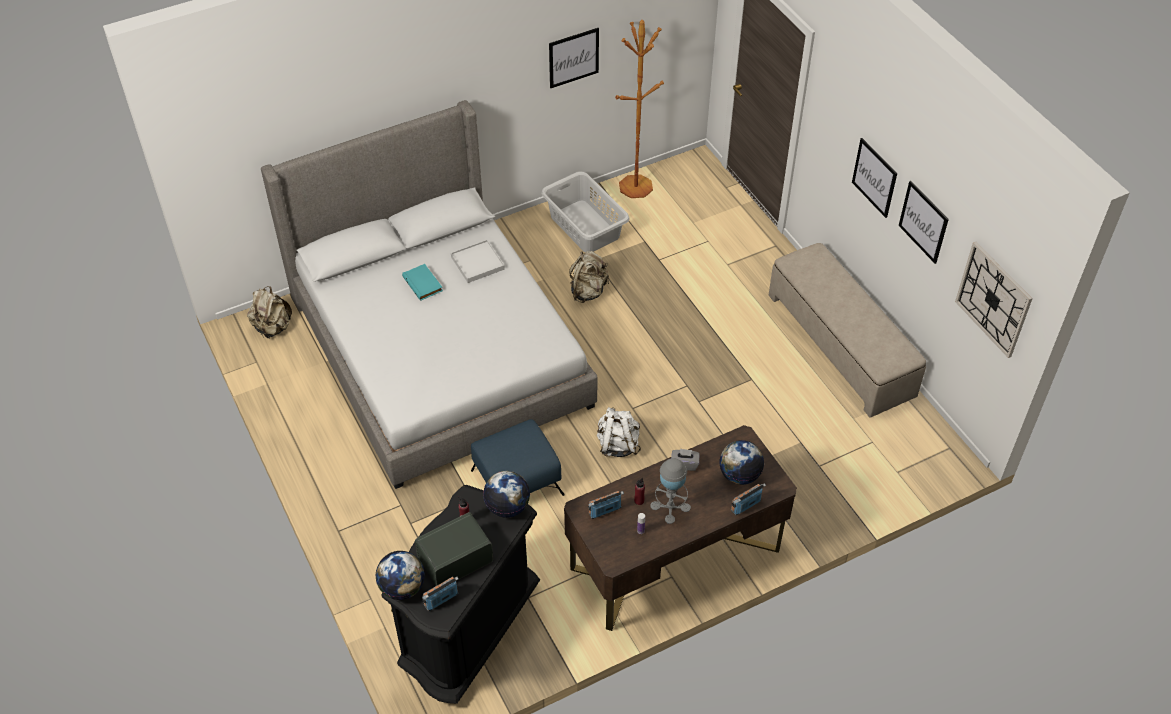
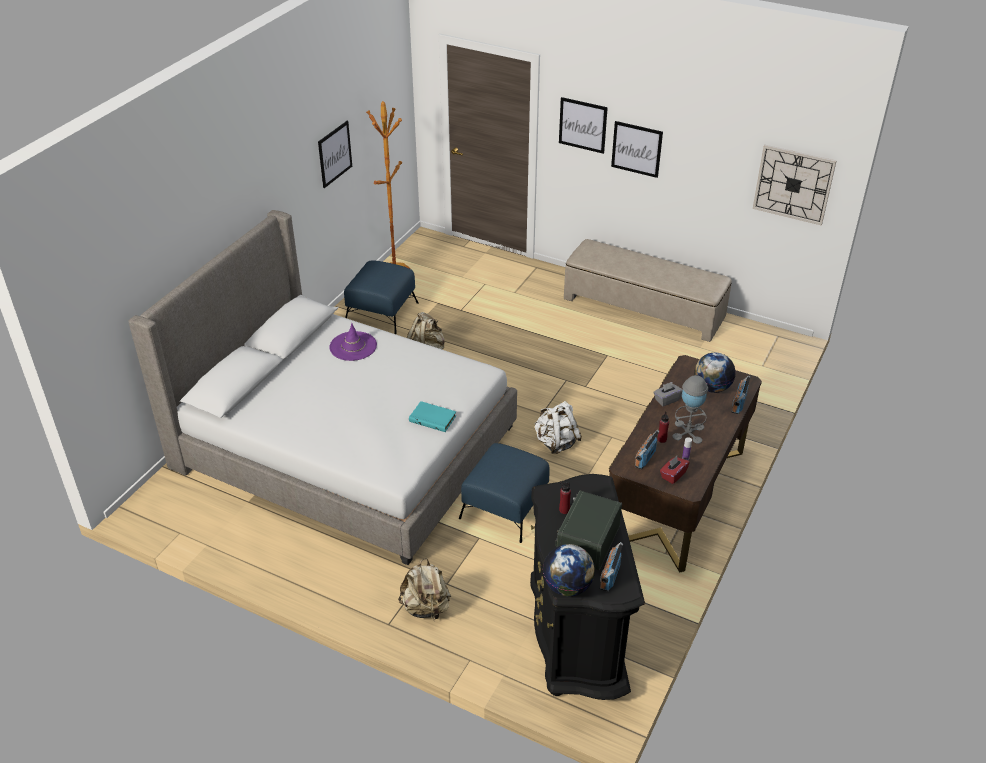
camera: 35 degrees left, 10 degrees down
beige backpack [247,286,292,338] -> beige backpack moved to [398,558,451,619]
turquoise book [402,264,443,301] -> turquoise book moved to [409,401,457,432]
white tray [451,240,505,283] -> purple hat [329,323,377,361]
globe [483,471,530,518] -> none
grey laundry basket [541,171,630,252] -> blue ottoman [344,261,418,334]
picture [899,181,949,264] -> picture moved to [559,97,608,154]
none -> red tissue box [660,456,690,484]

